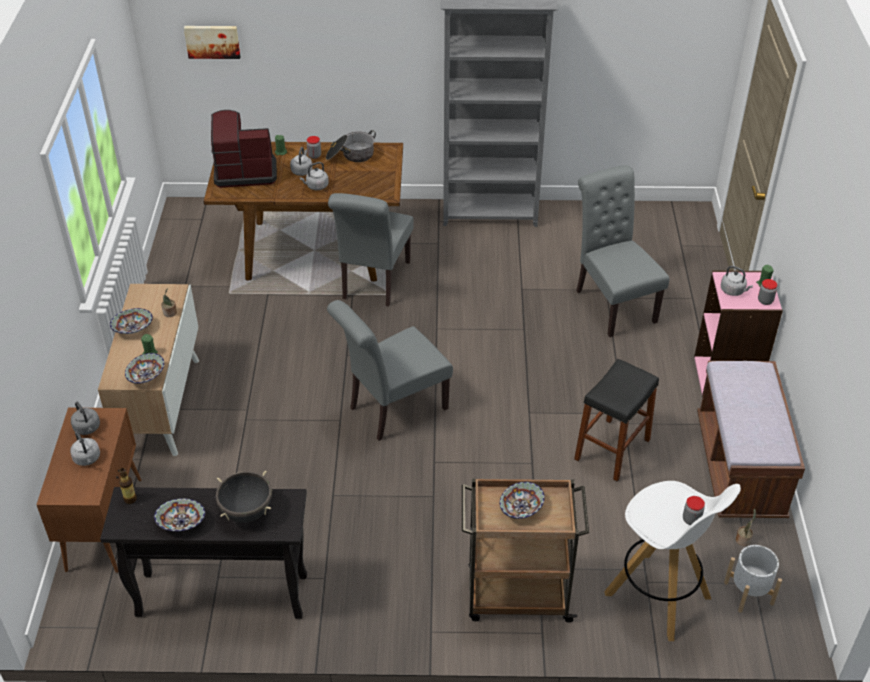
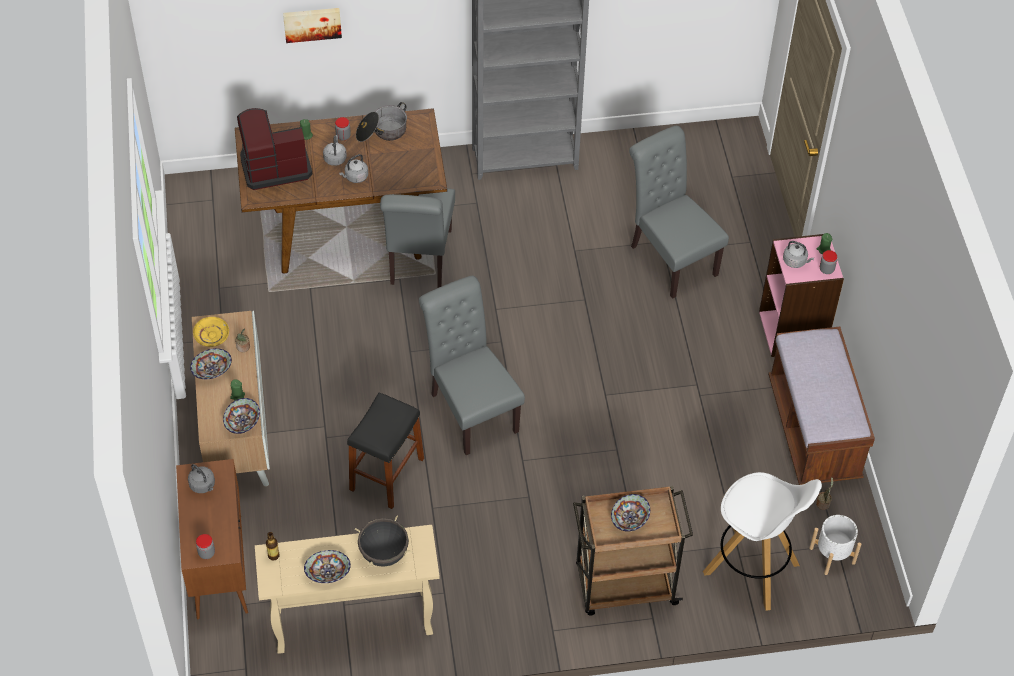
camera: 10 degrees left, 10 degrees up
grey kettle [70,431,100,466] -> none
black console table [100,487,307,619] -> beige console table [255,525,440,654]
picture [184,26,240,59] -> picture moved to [283,8,342,43]
grey chair [327,300,453,441] -> grey chair turned 105 degrees clockwise [419,276,525,455]
black stool [574,359,659,481] -> black stool moved to [347,393,424,509]
jar [683,496,705,525] -> jar moved to [196,534,215,559]
none -> yellow plate [193,317,229,347]

